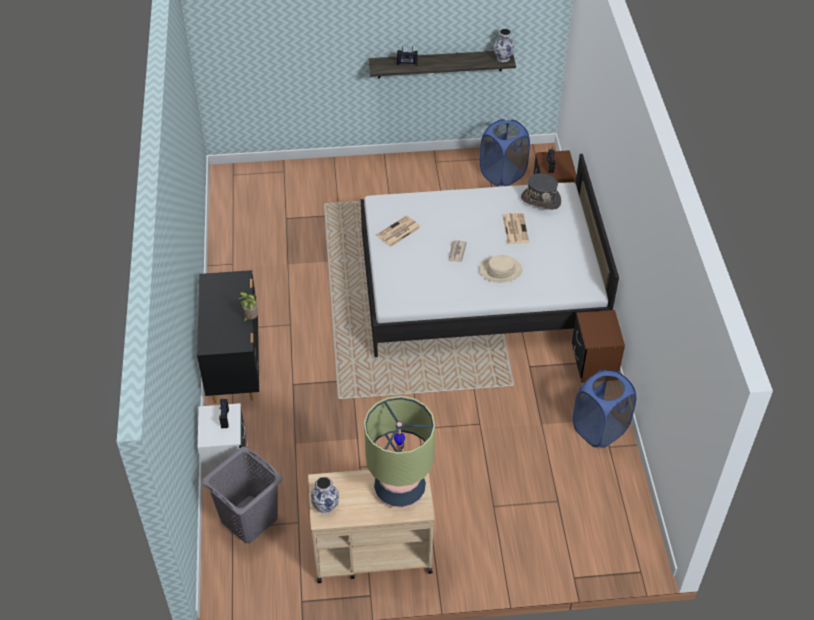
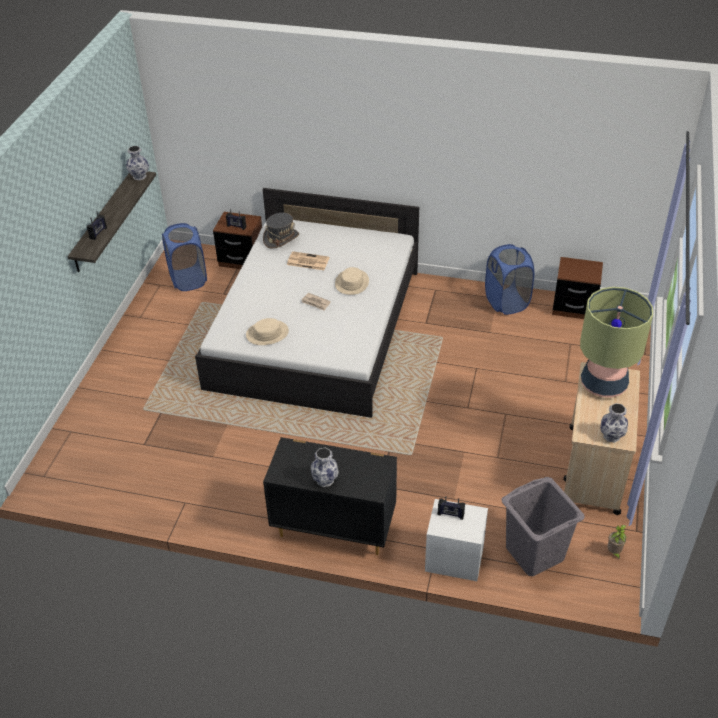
camera: 70 degrees left, 5 degrees down
potted plant [239,292,258,322] -> potted plant moved to [607,525,627,558]
newspaper [376,215,421,247] -> beige hat [246,318,289,345]
brown nightstand [572,310,625,383] -> brown nightstand moved to [552,257,603,319]
none -> vase [310,448,339,487]

